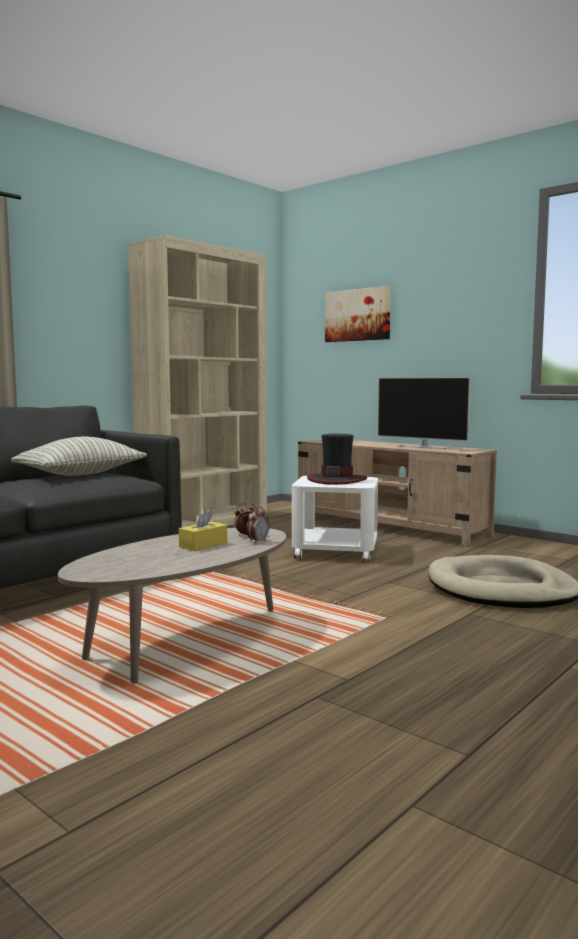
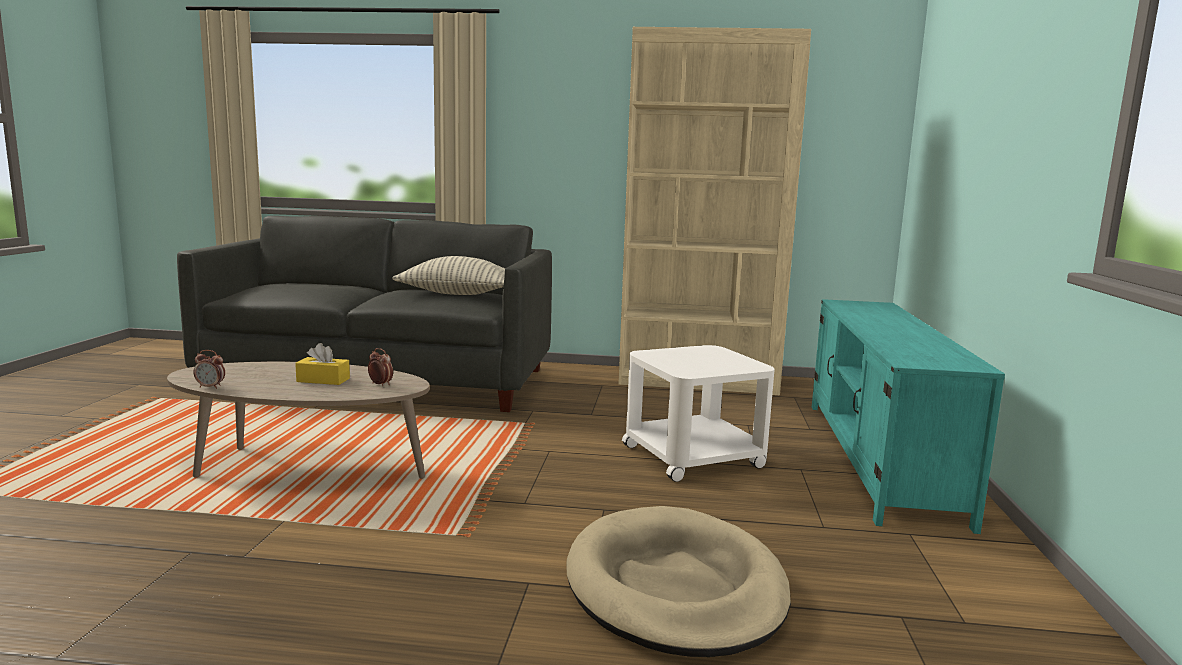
camera: 55 degrees right, 5 degrees up
alarm clock [246,507,269,543] -> alarm clock moved to [194,350,225,389]
beige tv stand [298,439,497,547] -> turquoise tv stand [812,299,1005,534]
hat [307,434,367,485] -> none
picture [325,286,391,342] -> none
television [377,377,471,449] -> none

